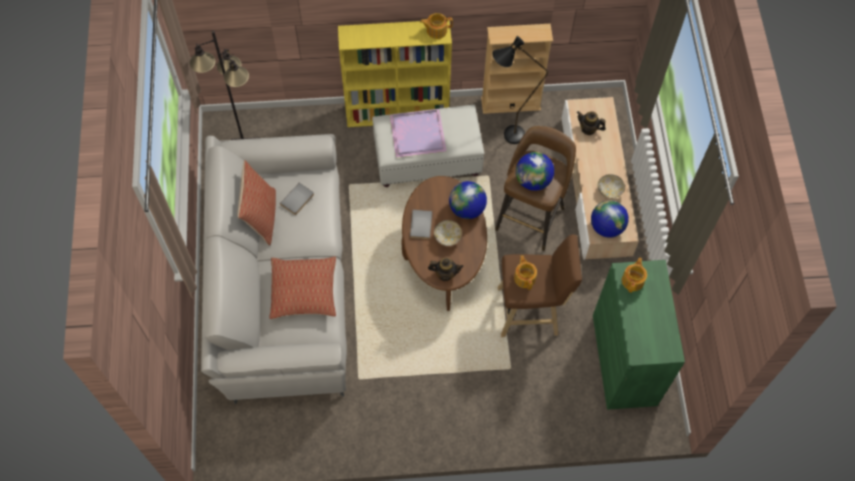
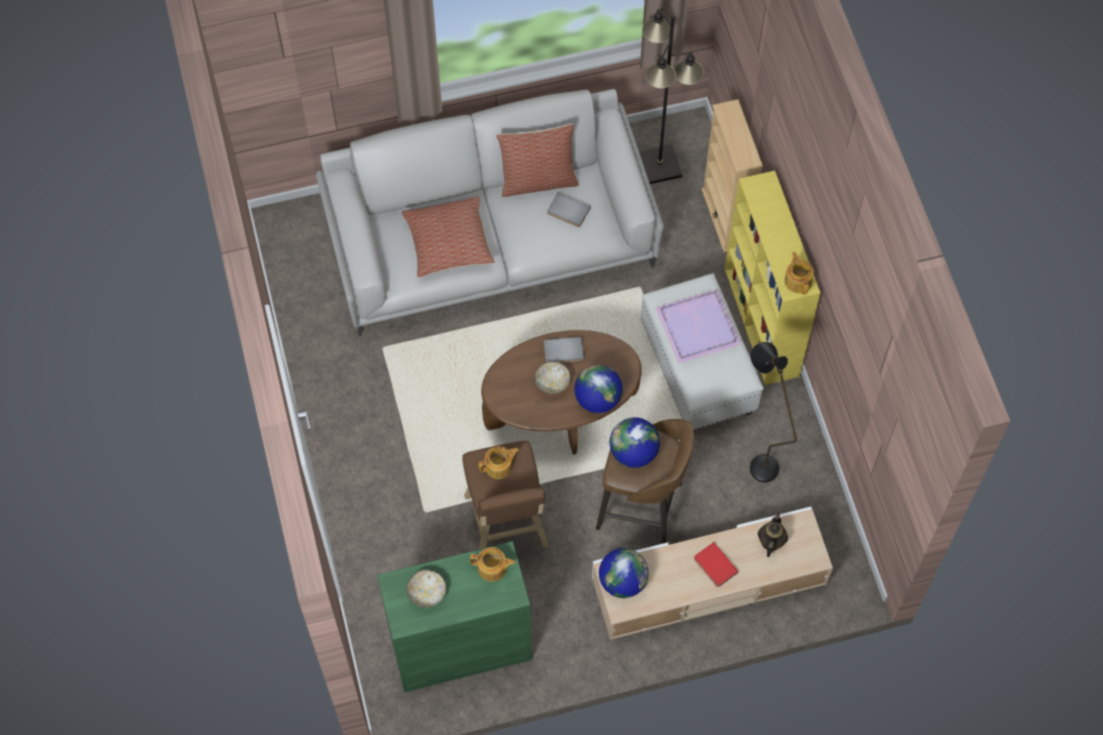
camera: 80 degrees right, 0 degrees up
teapot [428,258,463,281] -> none
beige bookcase [481,24,553,114] -> beige bookcase moved to [701,99,763,252]
bowl [598,174,625,199] -> bowl moved to [407,570,446,608]
none -> red book [694,542,739,587]

